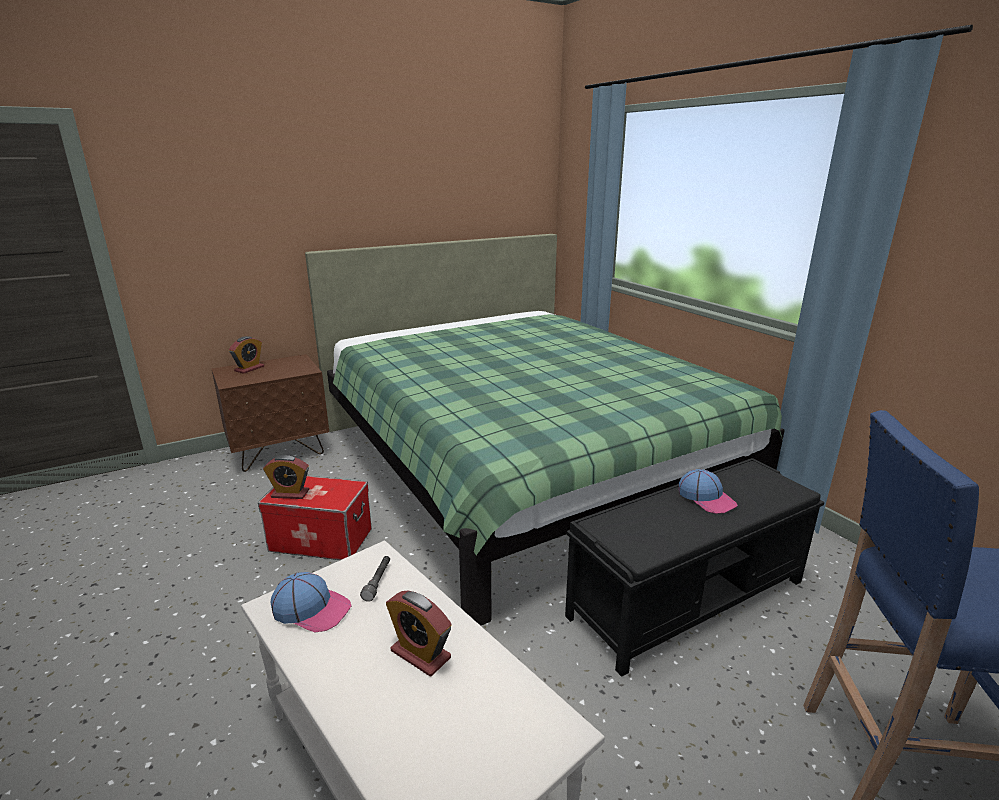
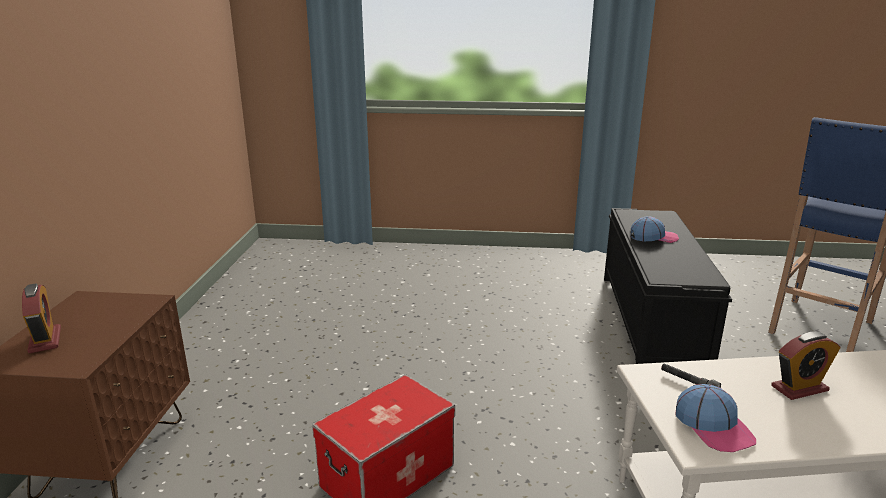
camera: 55 degrees left, 0 degrees up
alarm clock [263,455,309,499] -> none
cap [271,572,352,632] -> cap turned 105 degrees clockwise [675,384,756,452]
green bed [305,234,785,626] -> none

